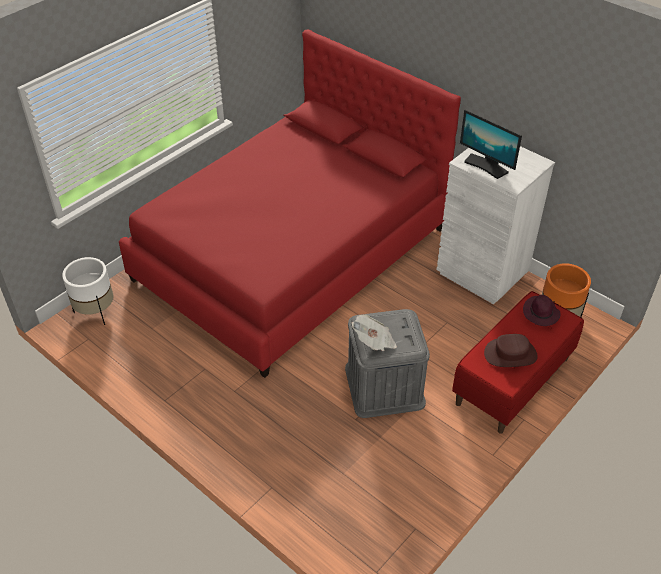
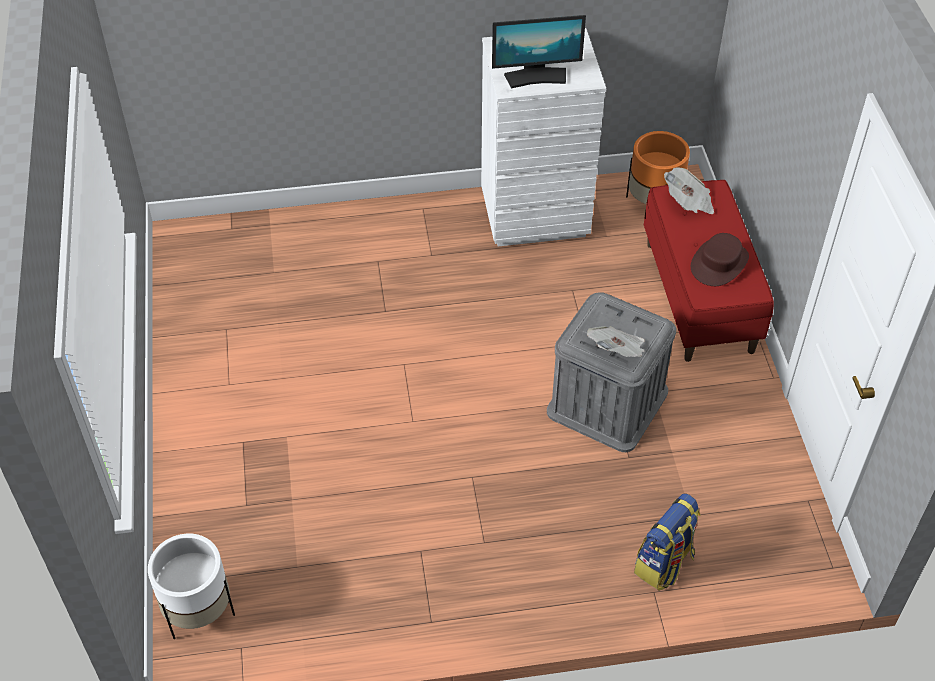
camera: 50 degrees left, 5 degrees up
red bed [119,30,461,378] -> none
purple hat [523,295,561,326] -> newspaper [664,167,714,214]
none -> backpack [634,494,700,591]

